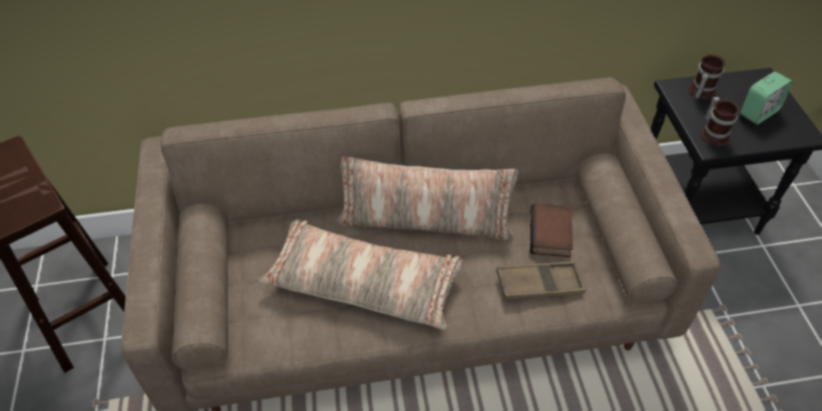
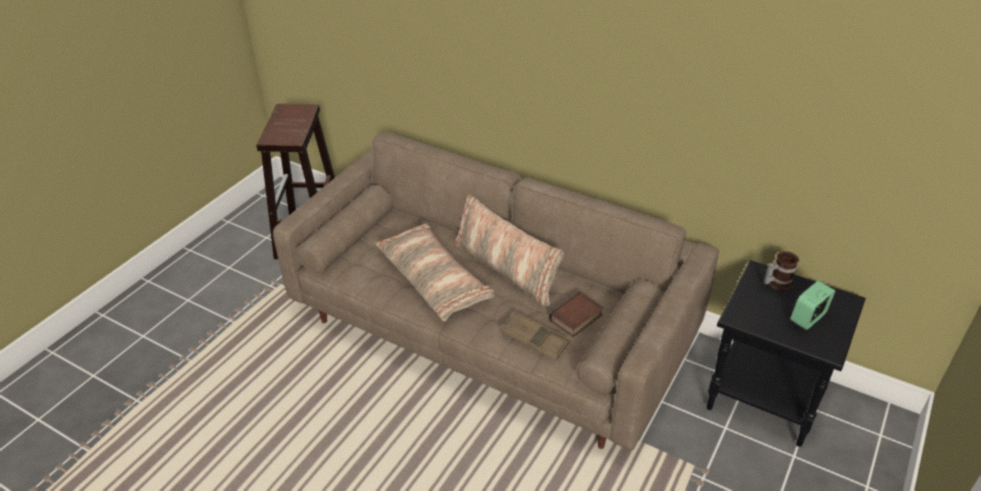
camera: 40 degrees right, 10 degrees down
mug [700,97,740,146] -> none
alarm clock [740,72,793,125] -> alarm clock turned 135 degrees clockwise [790,280,835,330]

